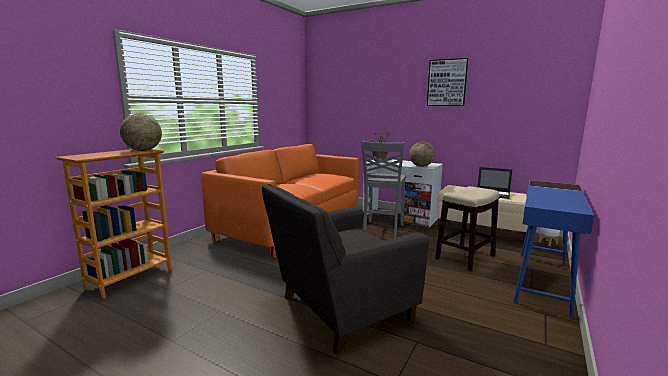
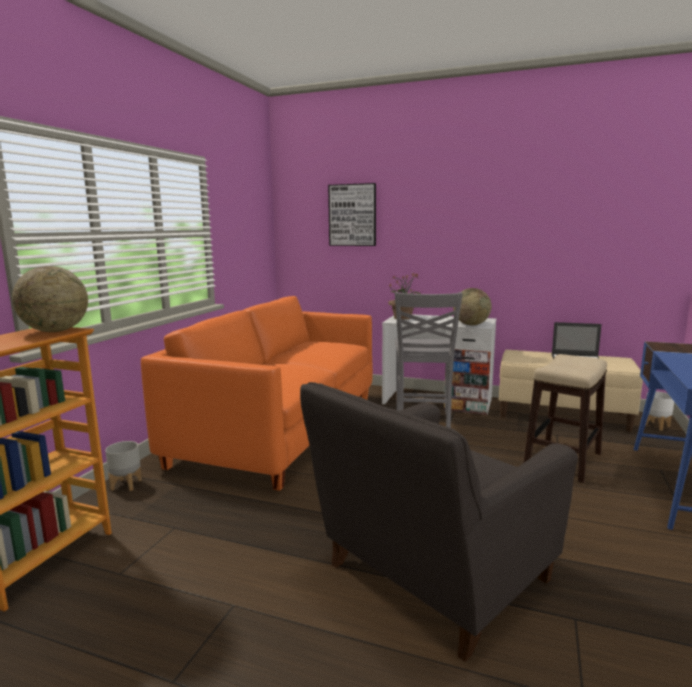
camera: 10 degrees left, 0 degrees up
picture [427,58,468,106] -> picture moved to [328,183,376,246]
none -> grey planter [105,441,142,491]

